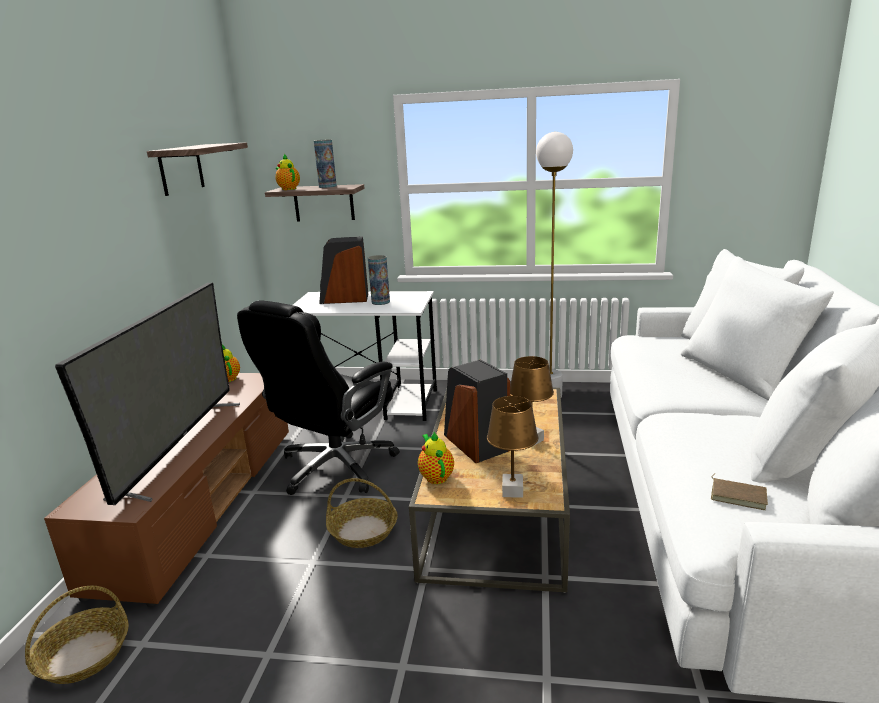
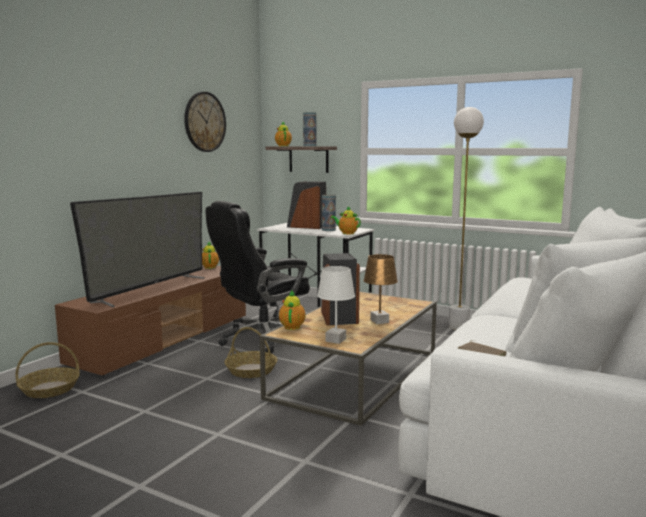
camera: 20 degrees right, 10 degrees down
shelf [147,142,248,196] -> wall clock [184,92,226,152]
brown table lamp [487,396,538,498] -> white table lamp [317,266,355,344]
none -> teapot [331,206,361,234]

